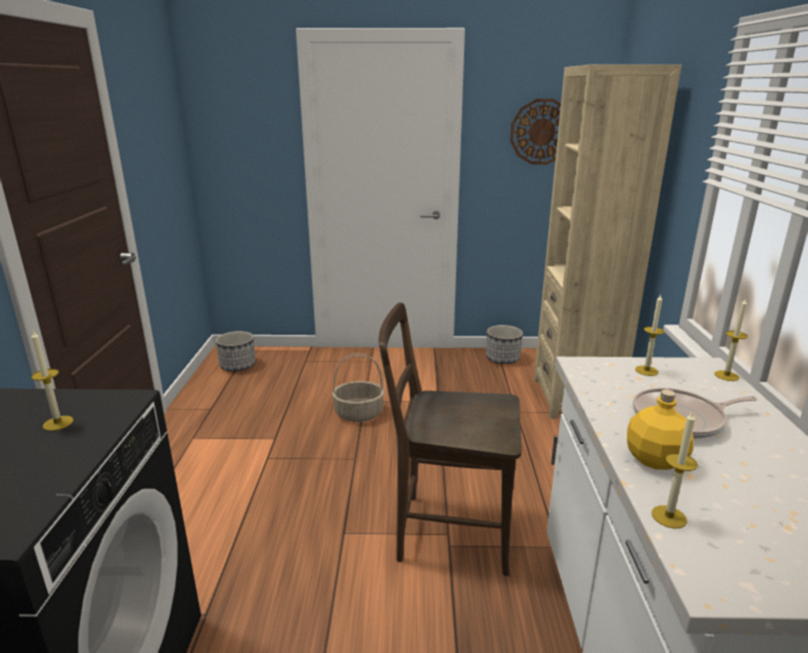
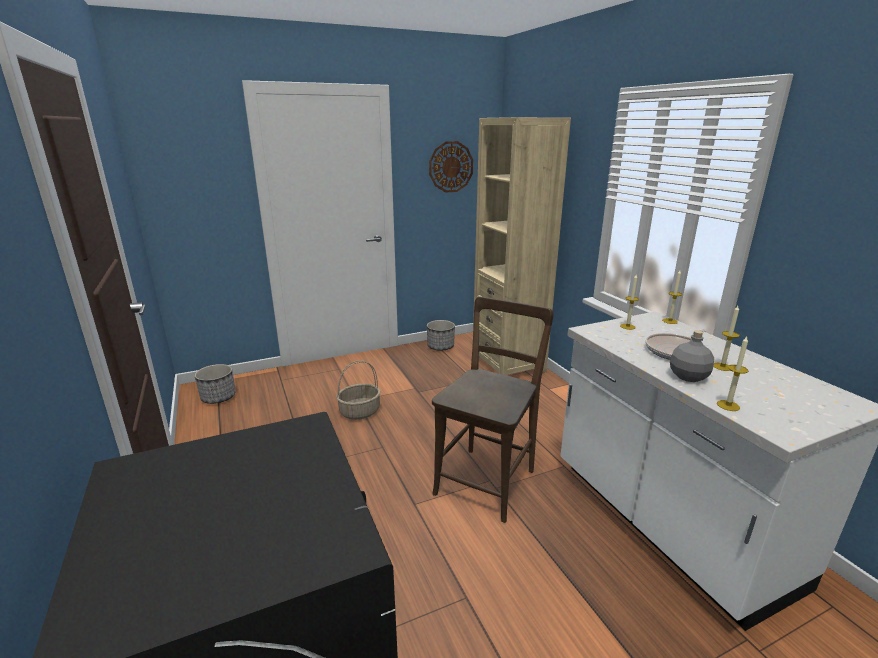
camera: 25 degrees left, 0 degrees up
candle [31,330,74,431] -> candle moved to [713,306,739,371]
brown chair [379,302,522,576] -> brown chair turned 135 degrees clockwise [432,296,554,523]
yellow bottle [627,389,694,470] -> grey bottle [670,330,714,382]

